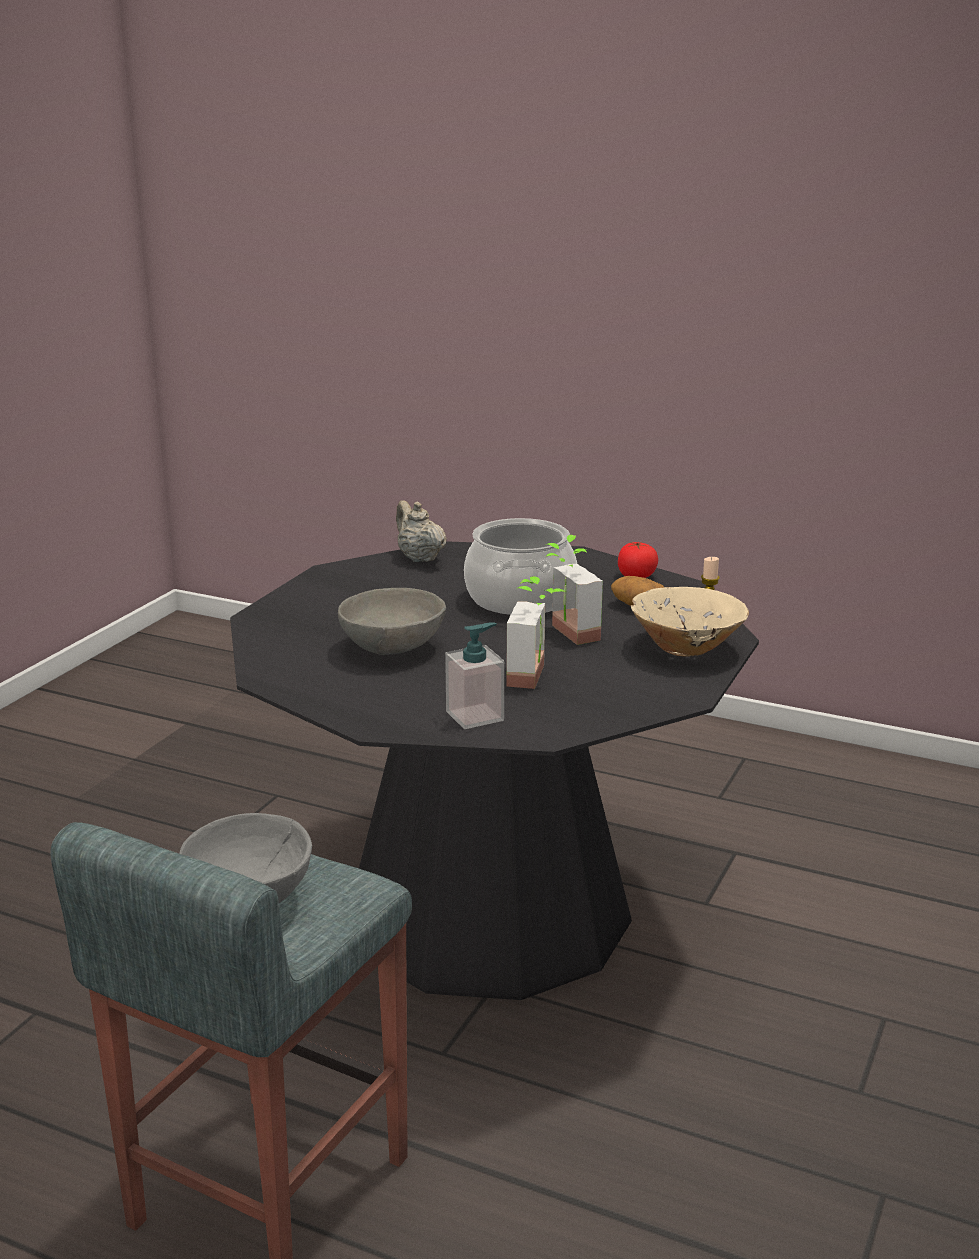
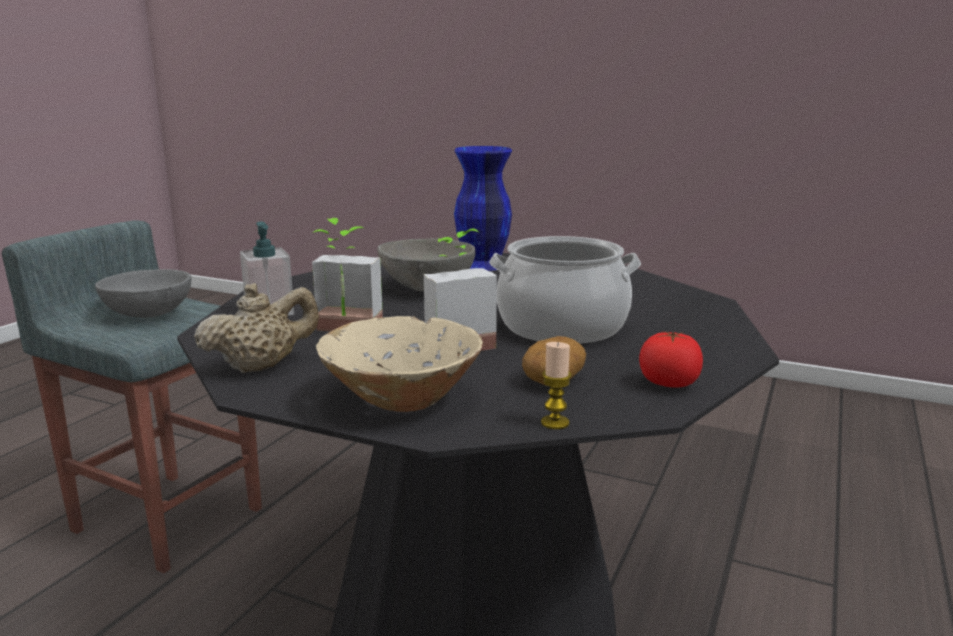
camera: 90 degrees right, 5 degrees down
beige teapot [396,500,447,562] -> beige teapot moved to [194,283,319,373]
none -> blue vase [454,146,512,271]

